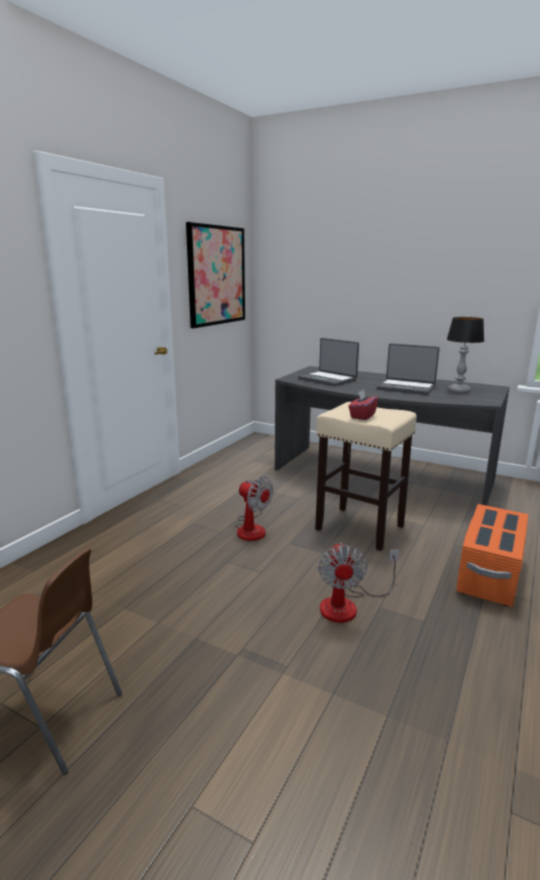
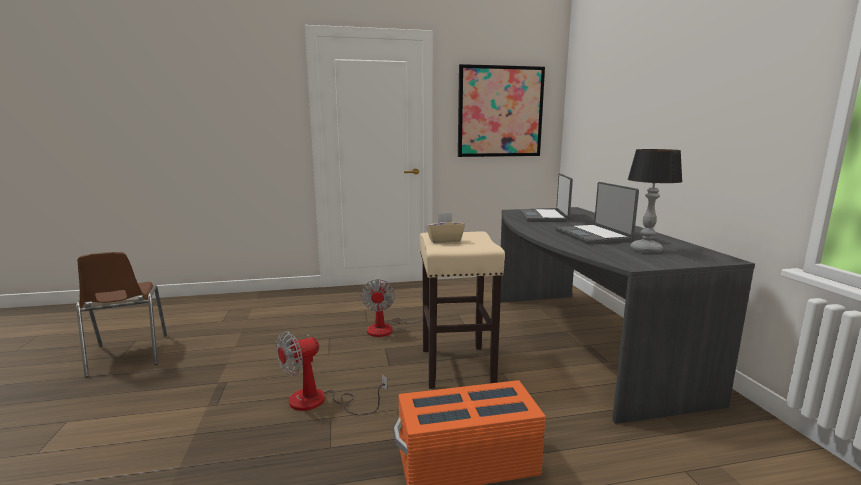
camera: 50 degrees right, 5 degrees down
red tissue box [348,389,379,420] -> beige tissue box [426,213,465,243]

